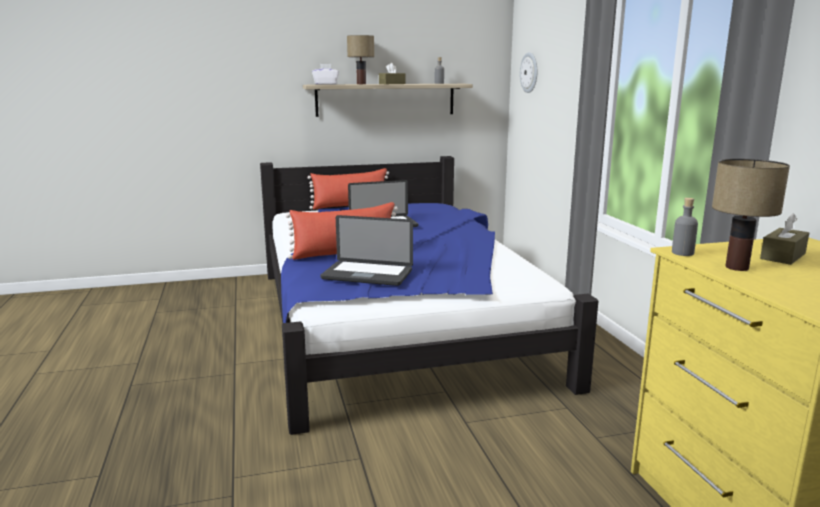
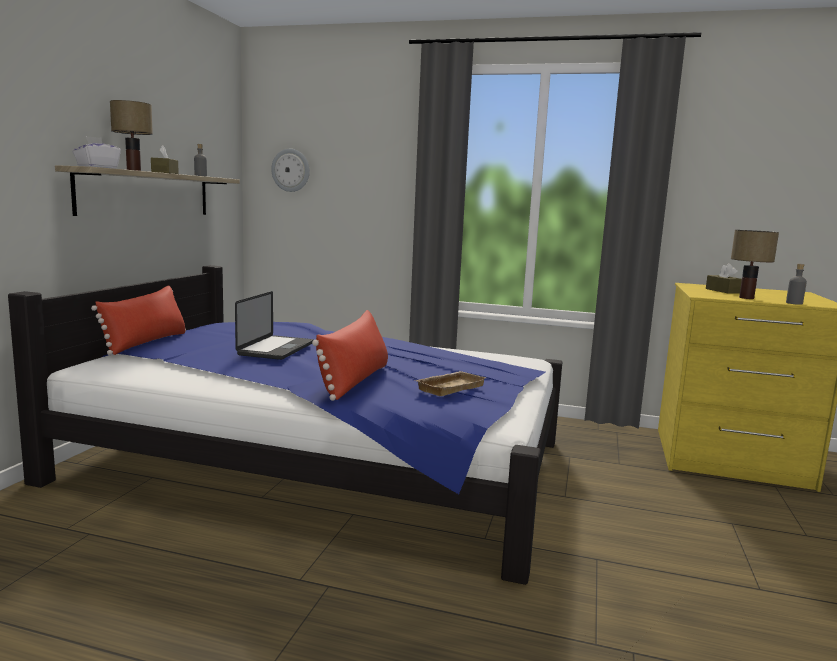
camera: 60 degrees left, 5 degrees down
laptop [320,215,413,286] -> beige tray [415,371,486,396]
grey bottle [672,198,698,256] -> grey bottle moved to [786,264,807,305]

